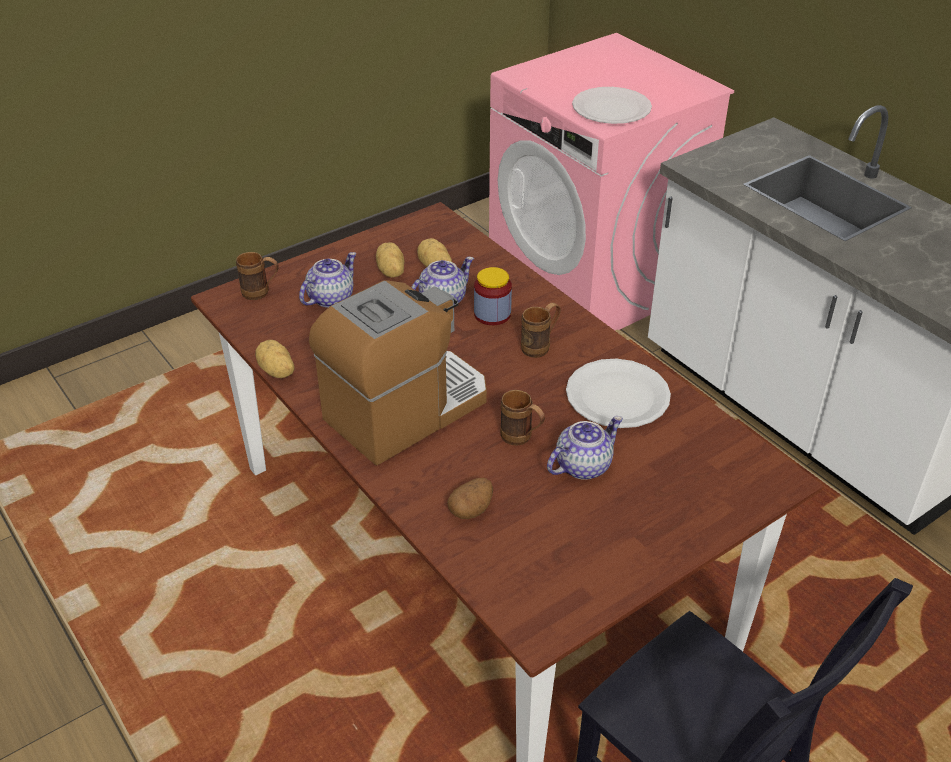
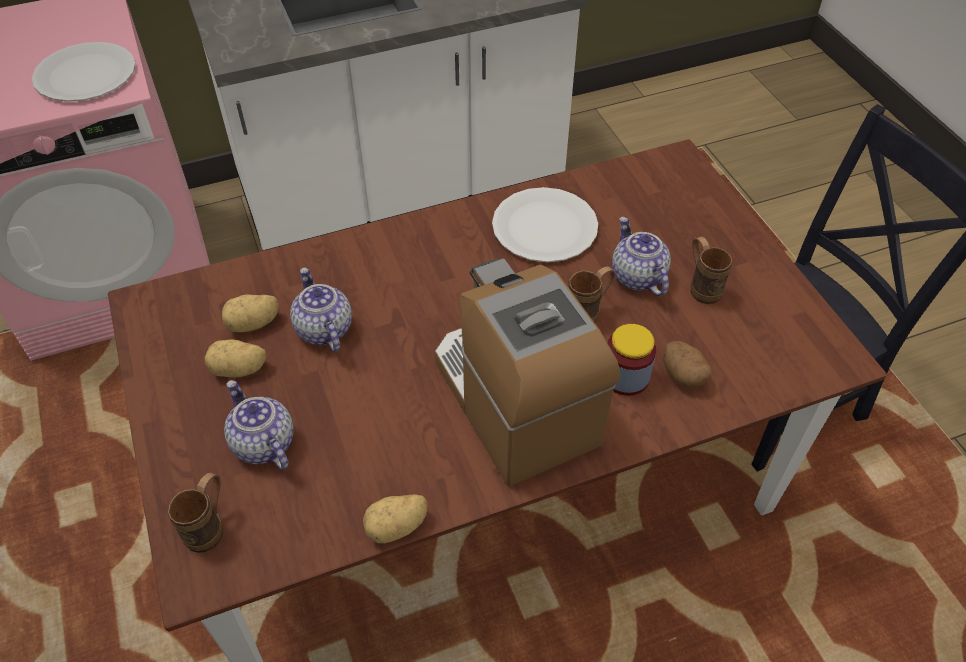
camera: 75 degrees left, 10 degrees up
jar [474,267,512,325] -> jar moved to [608,324,656,396]
brown mug [521,303,561,358] -> brown mug moved to [690,237,732,304]

